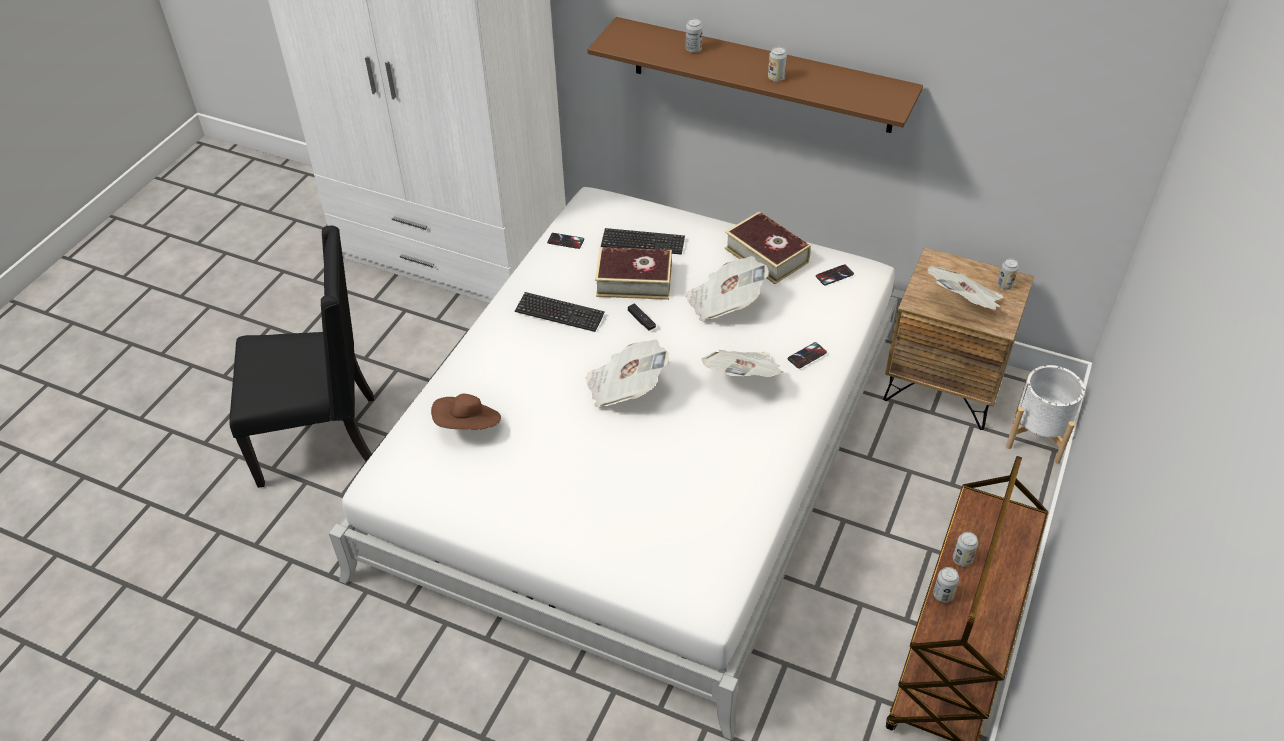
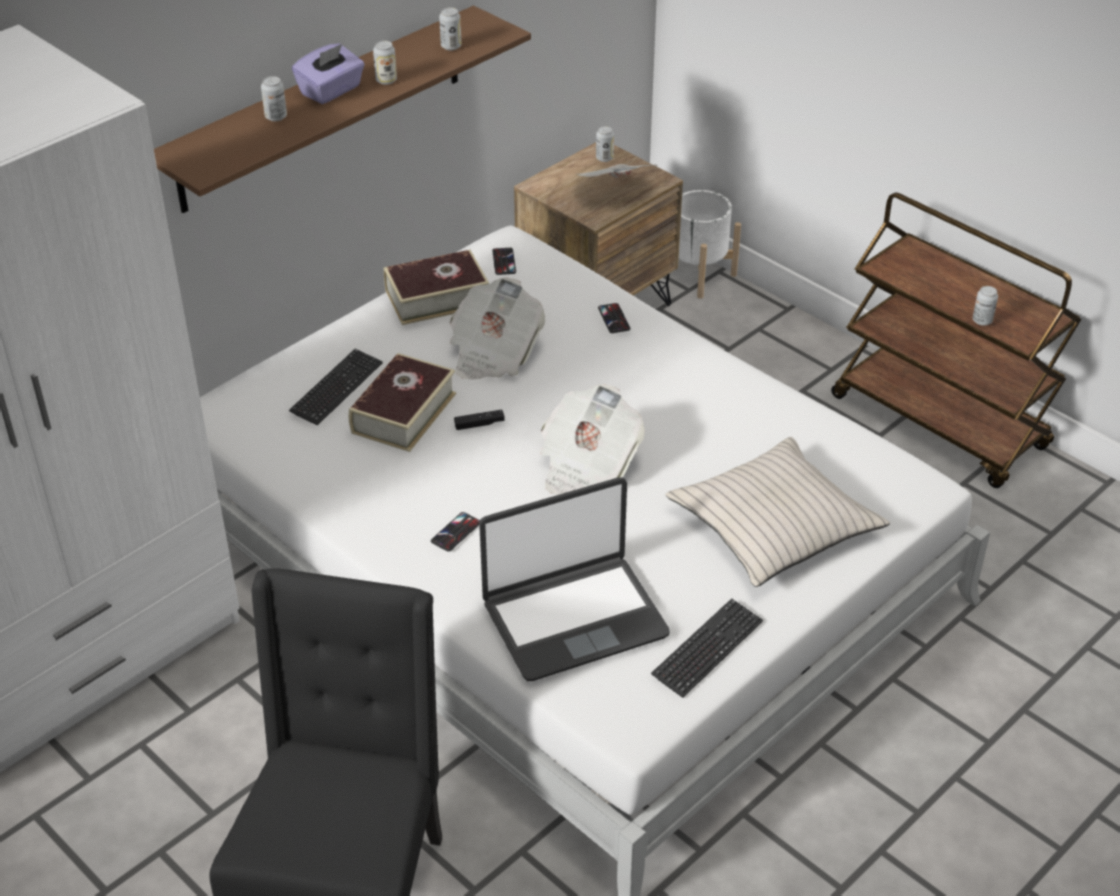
camera: 70 degrees left, 5 degrees down
brown hat [431,394,501,430] -> laptop [479,477,670,681]
keyboard [515,292,605,332] -> keyboard moved to [651,598,763,698]
phone [547,233,584,249] -> phone moved to [431,512,480,552]
newspaper [702,350,783,377] -> none
can [953,532,978,567] -> can moved to [439,7,461,51]
none -> purple tissue box [292,43,365,104]
none -> beige pillow [665,437,890,587]

